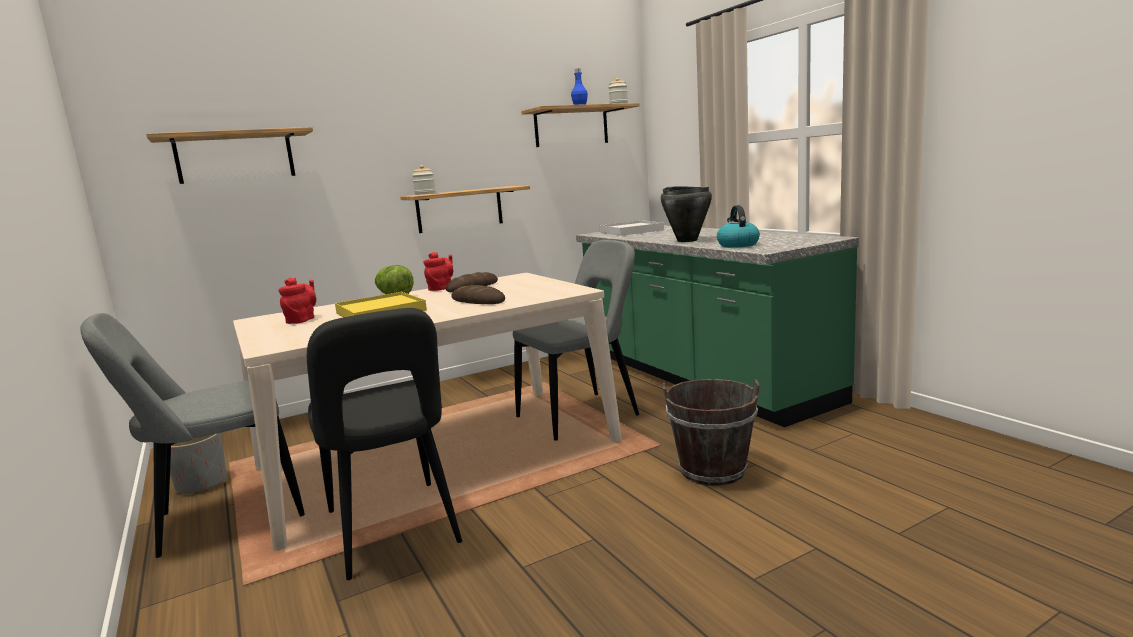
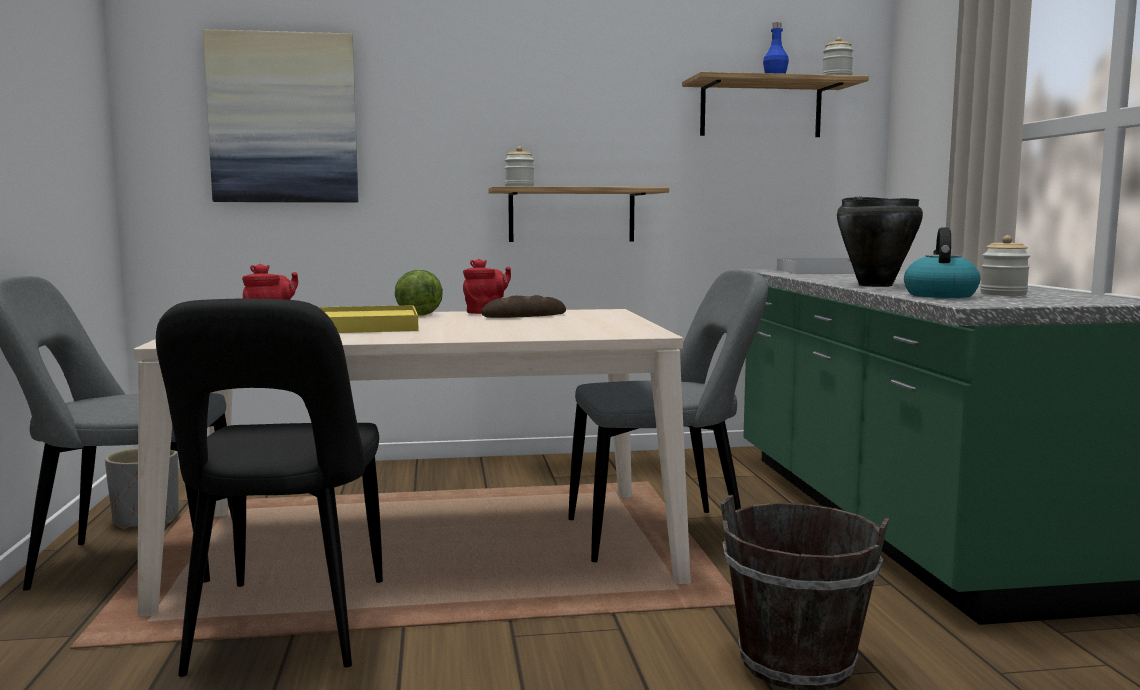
camera: 20 degrees right, 5 degrees down
shelf [146,127,313,184] -> picture [203,29,358,203]
bread [451,285,505,304] -> none
none -> jar [980,235,1030,296]

